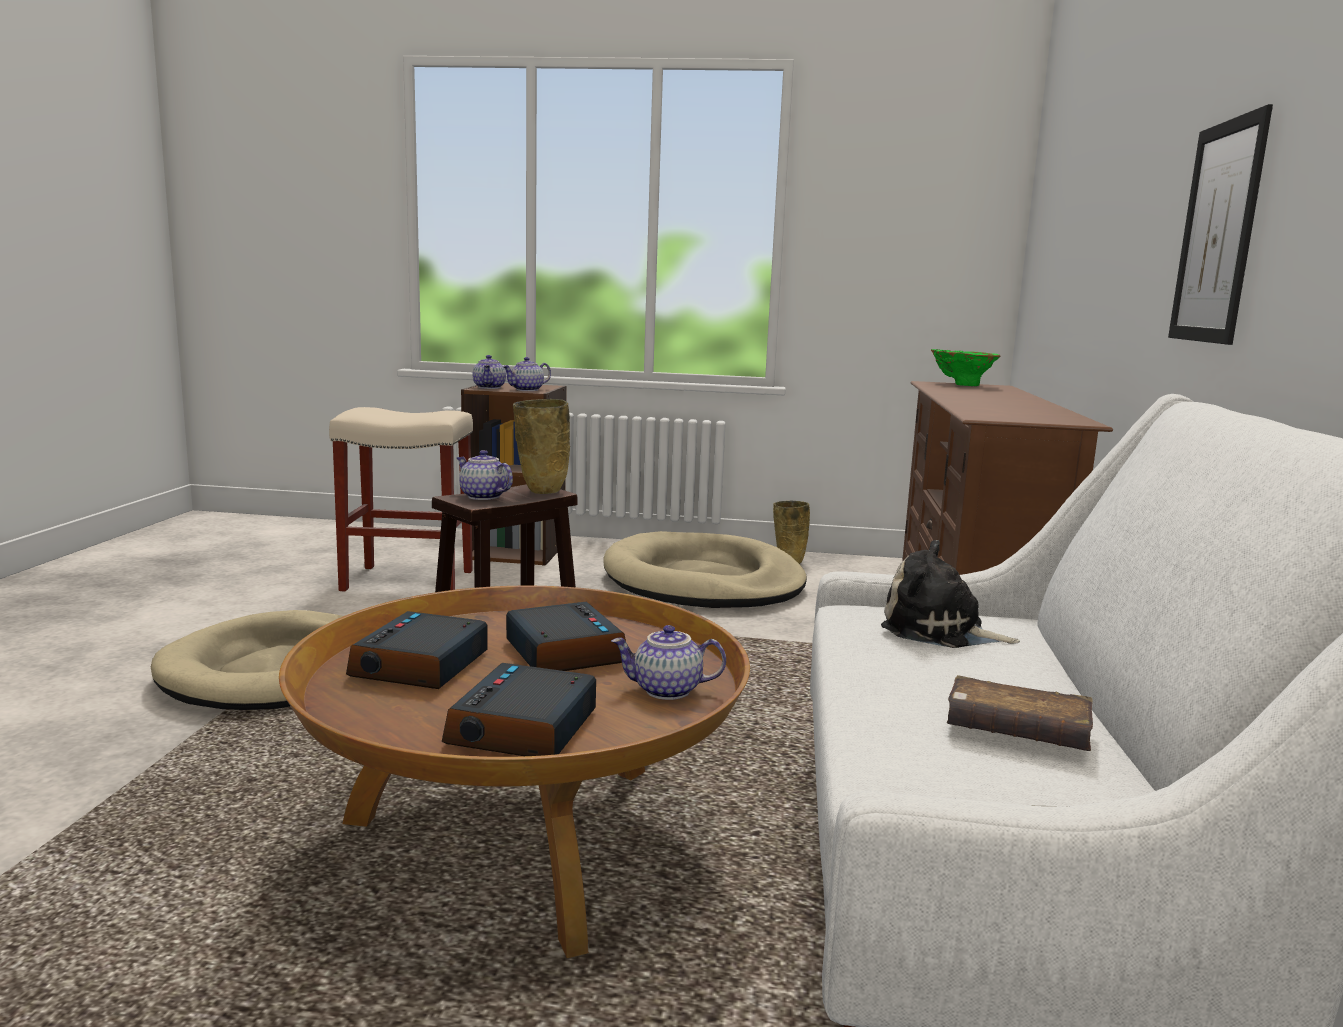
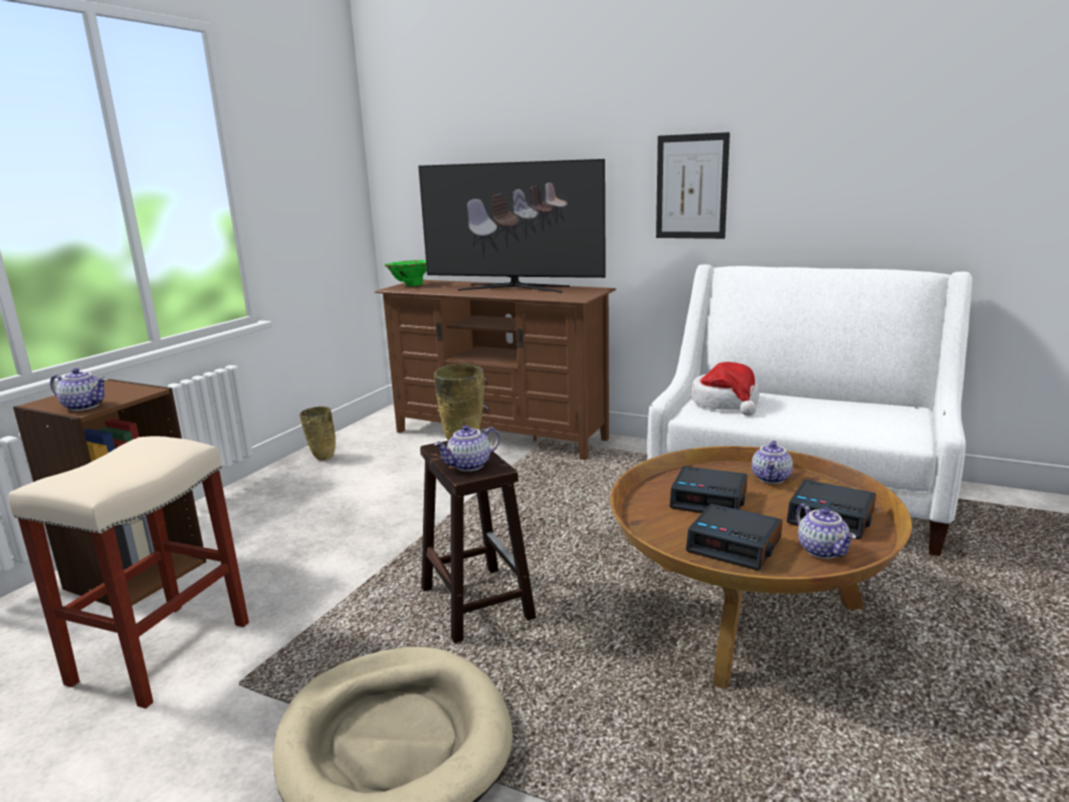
camera: 70 degrees left, 5 degrees up
teapot [502,357,551,391] -> teapot moved to [796,504,856,559]
alarm clock [506,602,626,671] -> alarm clock turned 150 degrees counterclockwise [670,466,748,513]
beige dog bed [603,531,807,608] -> none
plush toy [881,540,1020,648] -> hat [692,362,759,416]
brown book [947,675,1093,751] -> none
none -> television [418,159,606,293]

